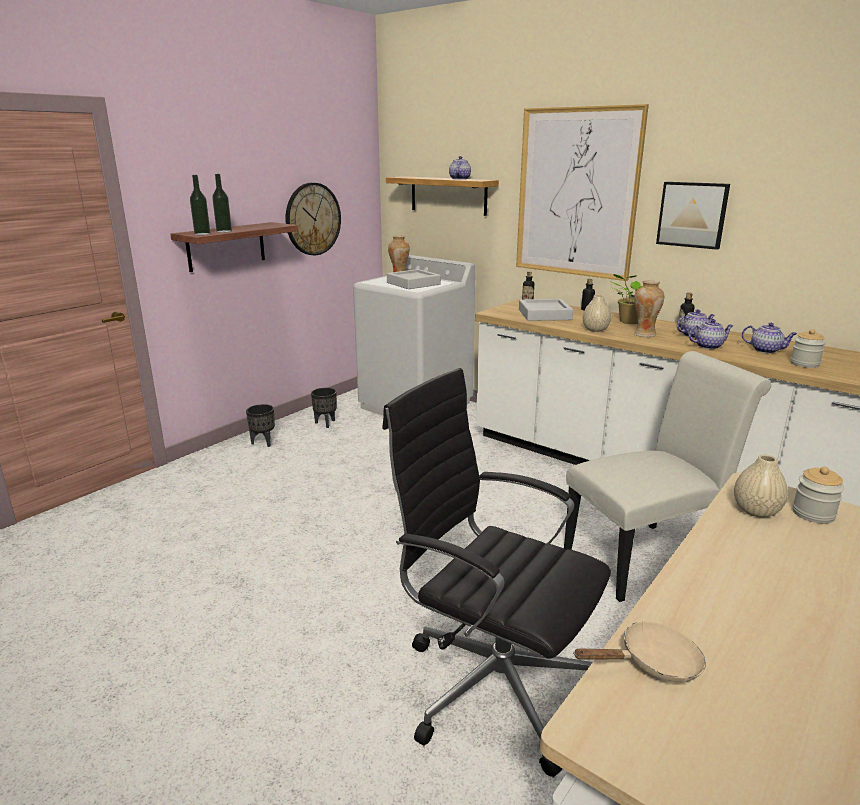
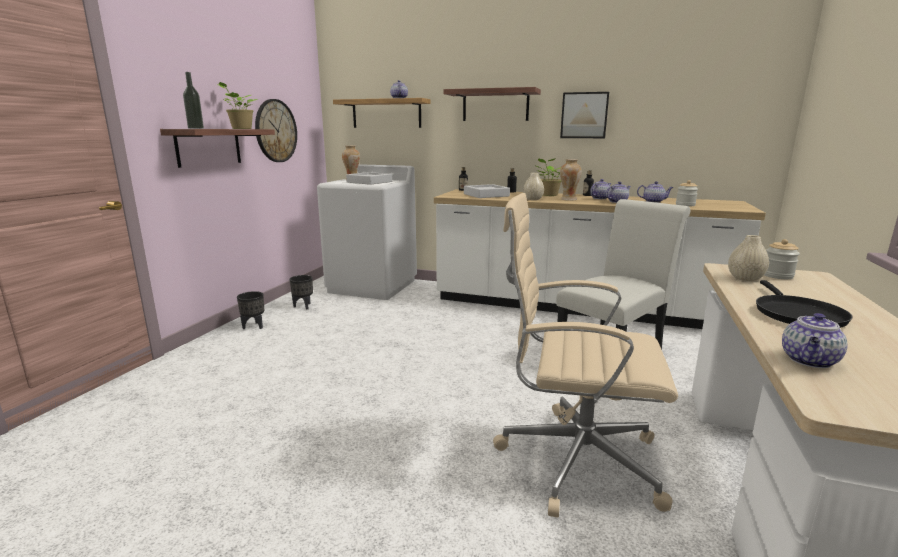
camera: 20 degrees left, 5 degrees down
bottle [212,174,232,232] -> none
black office chair [382,368,611,777] -> beige office chair [493,193,678,518]
picture [516,104,649,281] -> shelf [444,87,541,121]
beige frying pan [573,621,706,683] -> teapot [782,313,848,368]
none -> potted plant [218,82,258,129]
none -> black frying pan [756,280,853,328]

